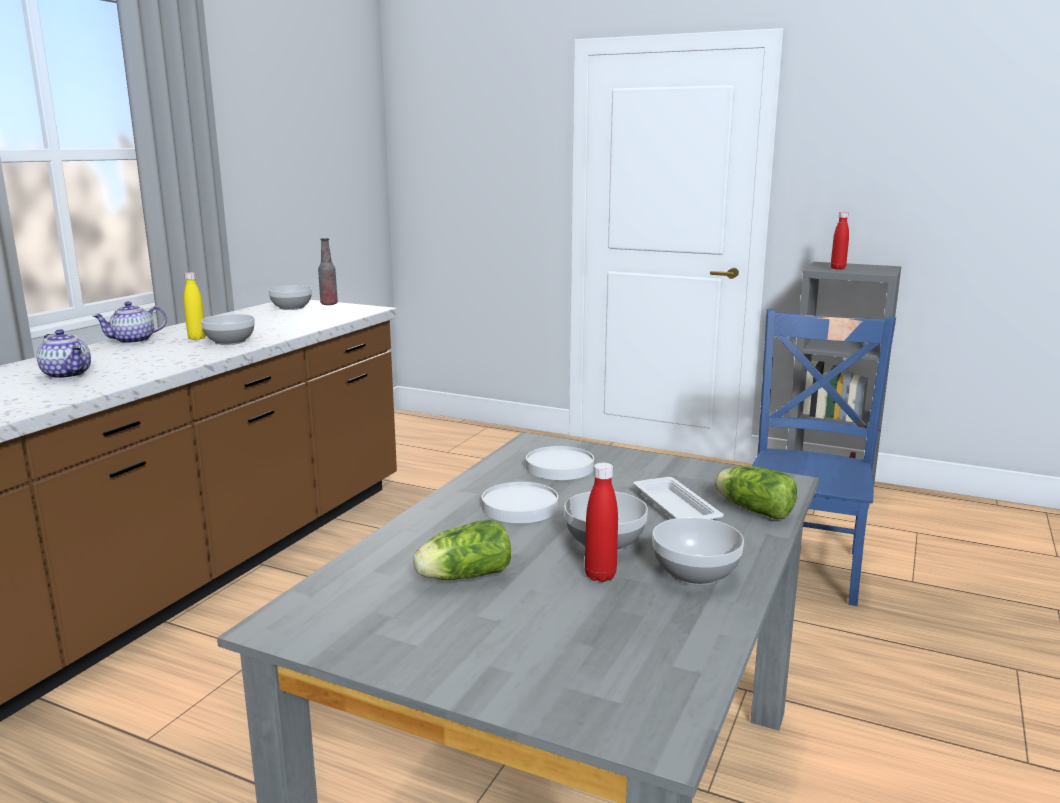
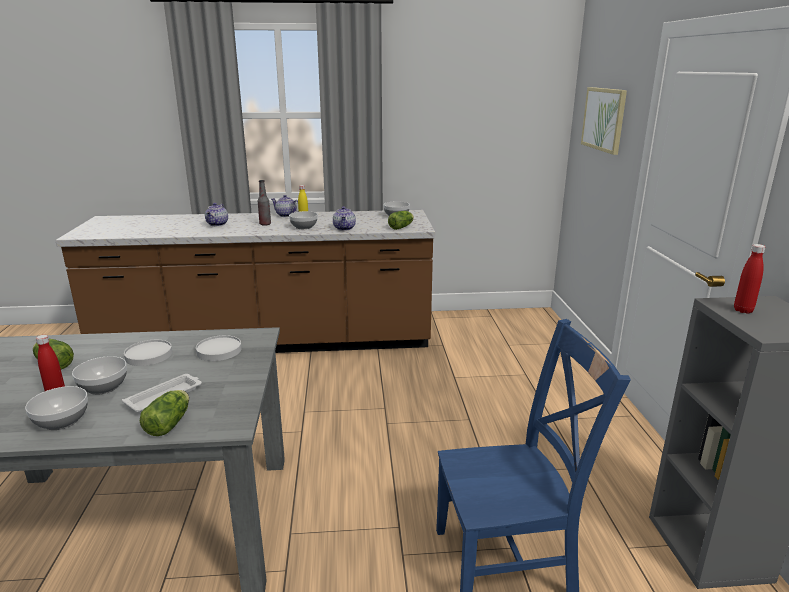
camera: 60 degrees right, 5 degrees up
bottle [318,238,338,305] -> bottle moved to [258,180,271,226]
none -> teapot [333,206,356,231]
none -> lettuce [388,211,414,230]
none -> picture [581,87,627,155]

